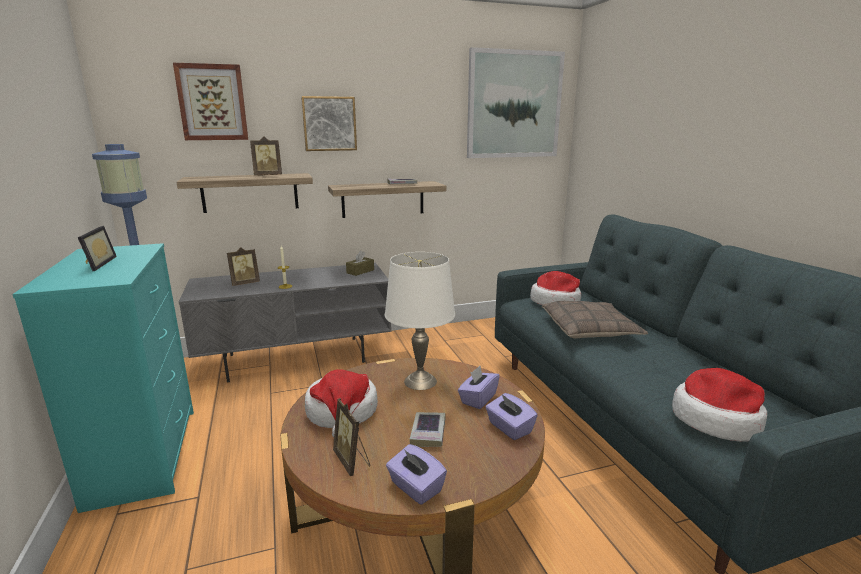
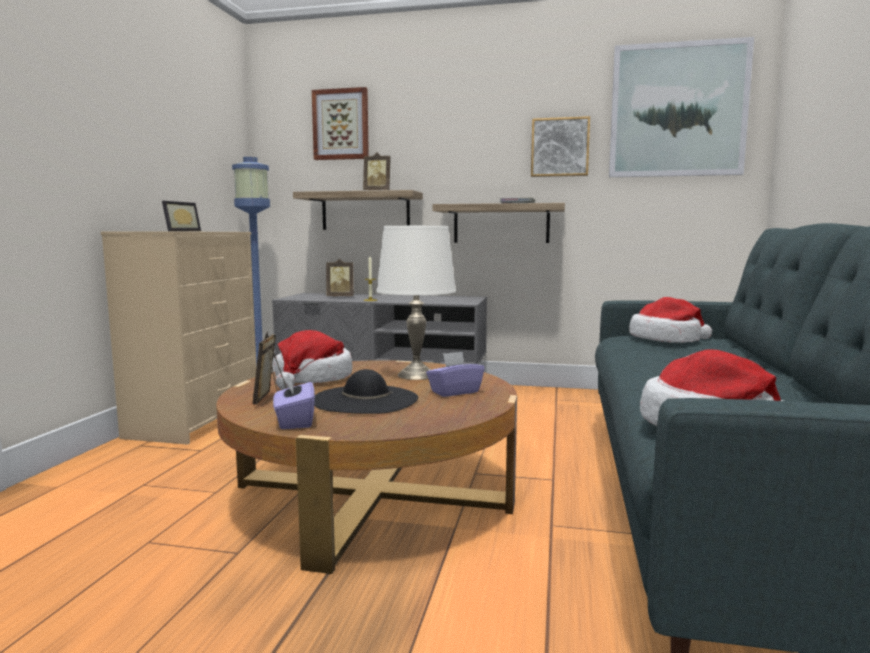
camera: 30 degrees right, 10 degrees down
turquoise dresser [12,243,194,513] -> beige dresser [101,231,257,445]
picture [301,96,357,151] -> picture moved to [531,116,590,177]
brown tissue box [346,251,374,276] -> none
book [410,412,446,447] -> black hat [314,369,418,414]
purple tissue box [486,393,538,440] -> none
pillow [542,301,648,338] -> none

